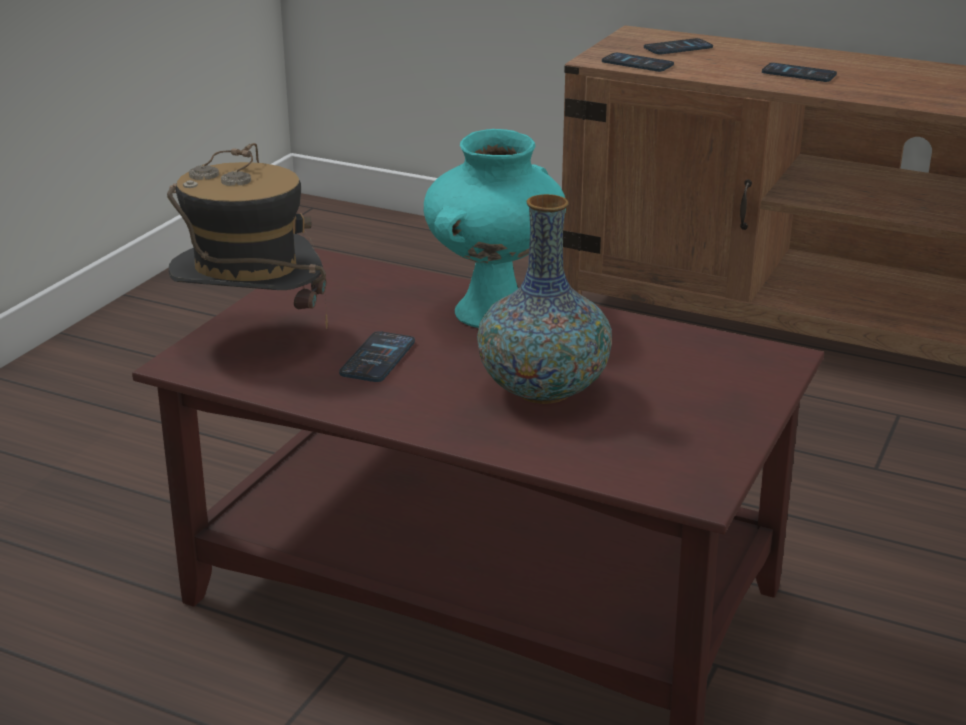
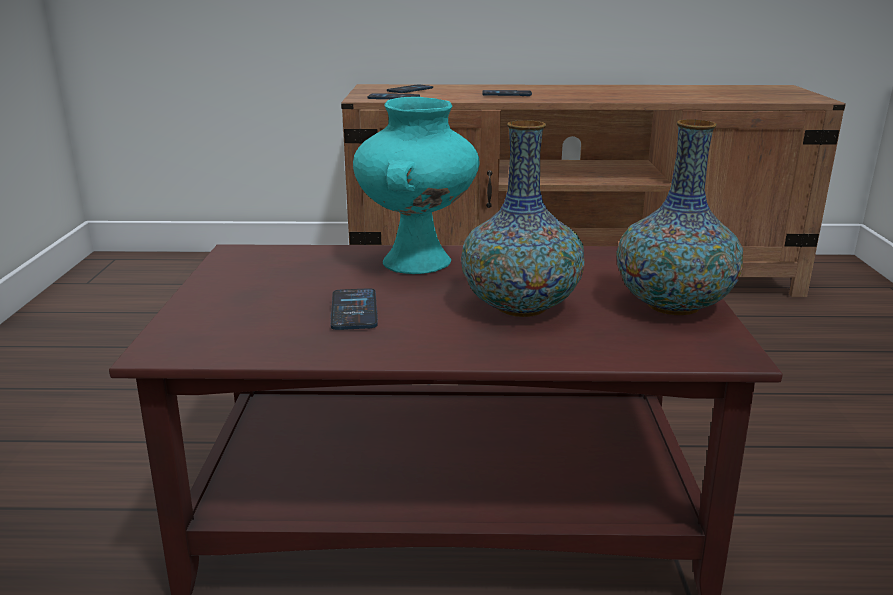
camera: 25 degrees left, 5 degrees down
hat [167,143,328,329] -> none
none -> vase [616,119,743,315]

